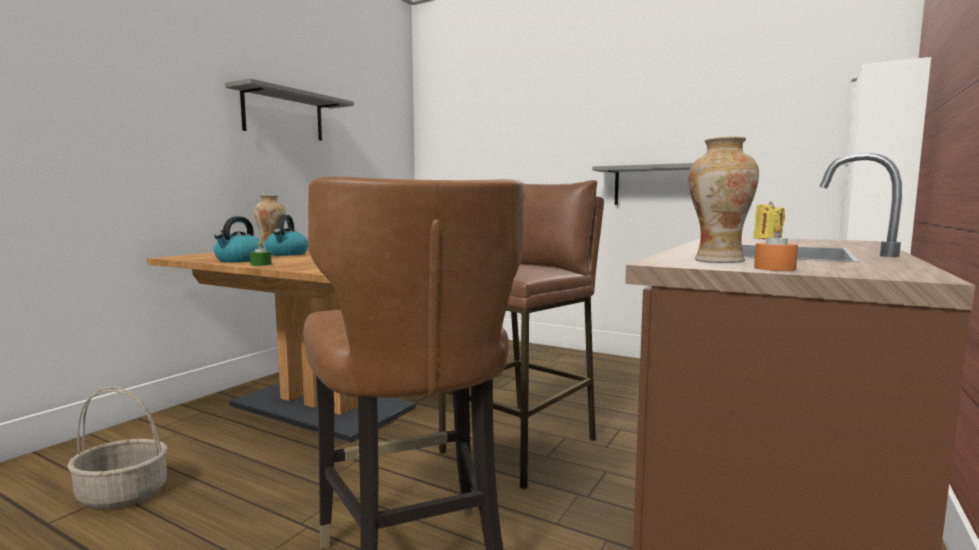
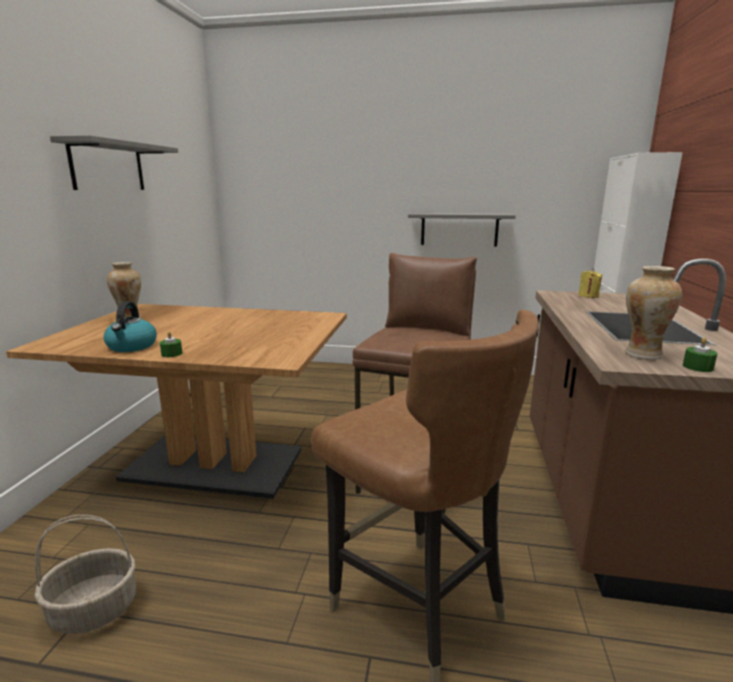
camera: 20 degrees left, 10 degrees up
kettle [265,215,308,256] -> none
orange candle [754,224,798,271] -> green candle [683,337,718,372]

